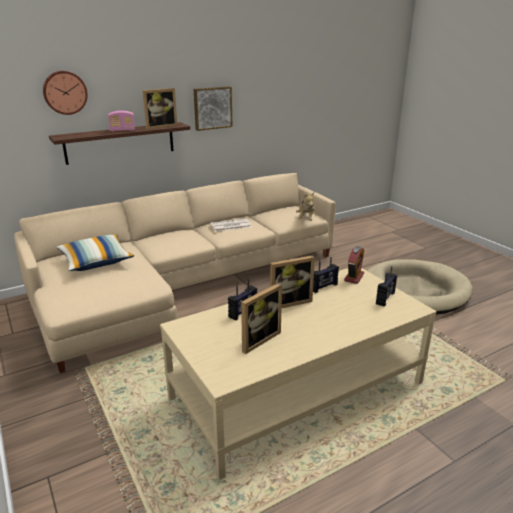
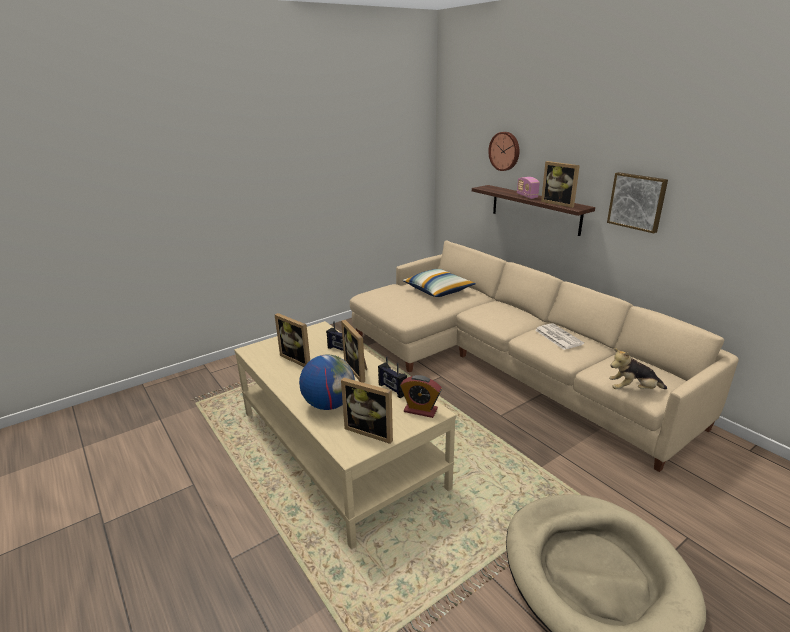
camera: 85 degrees right, 0 degrees up
radio [376,266,397,307] -> picture frame [341,378,393,444]
none -> globe [299,355,355,410]

